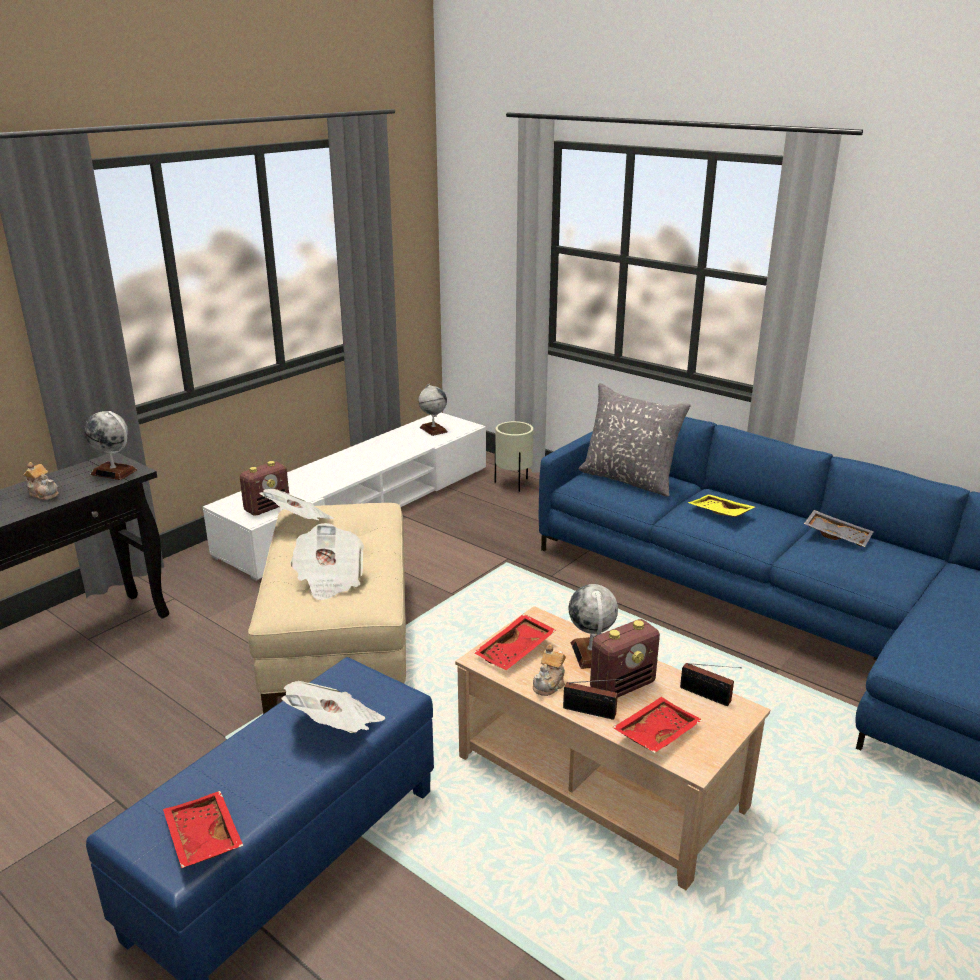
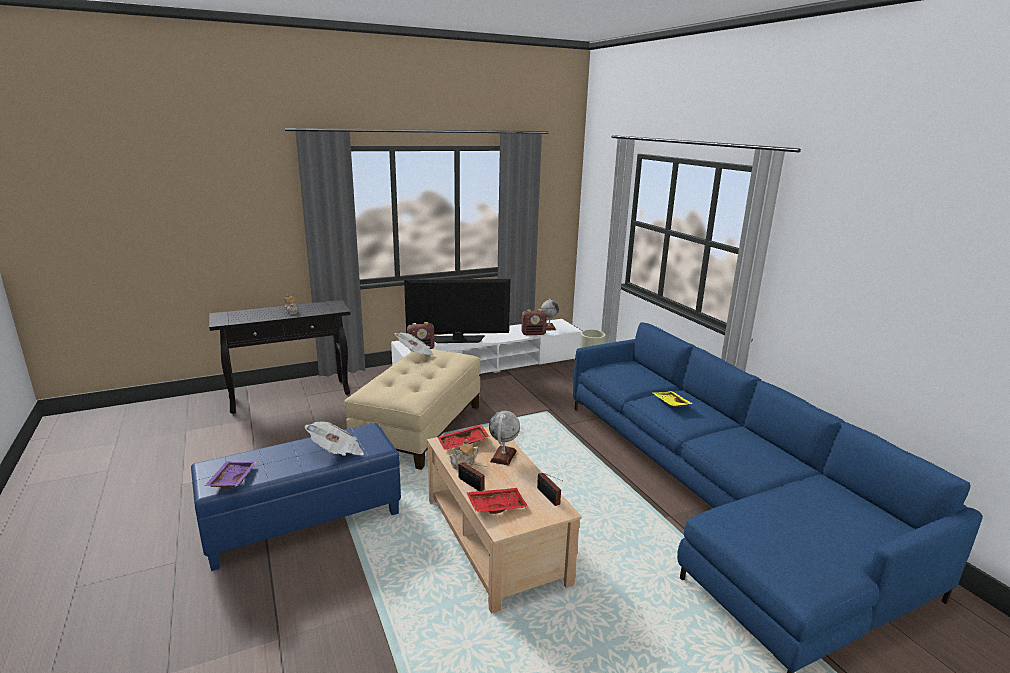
camera: 25 degrees right, 5 degrees down
globe [84,411,137,480] -> none
red tray [163,791,243,868] -> purple tray [204,461,256,487]
newspaper [291,523,364,600] -> none
grey pillow [579,383,690,497] -> none
radio [590,619,660,698] -> radio moved to [521,309,547,335]
grey tray [804,510,874,547] -> none
none -> television [404,279,510,343]

